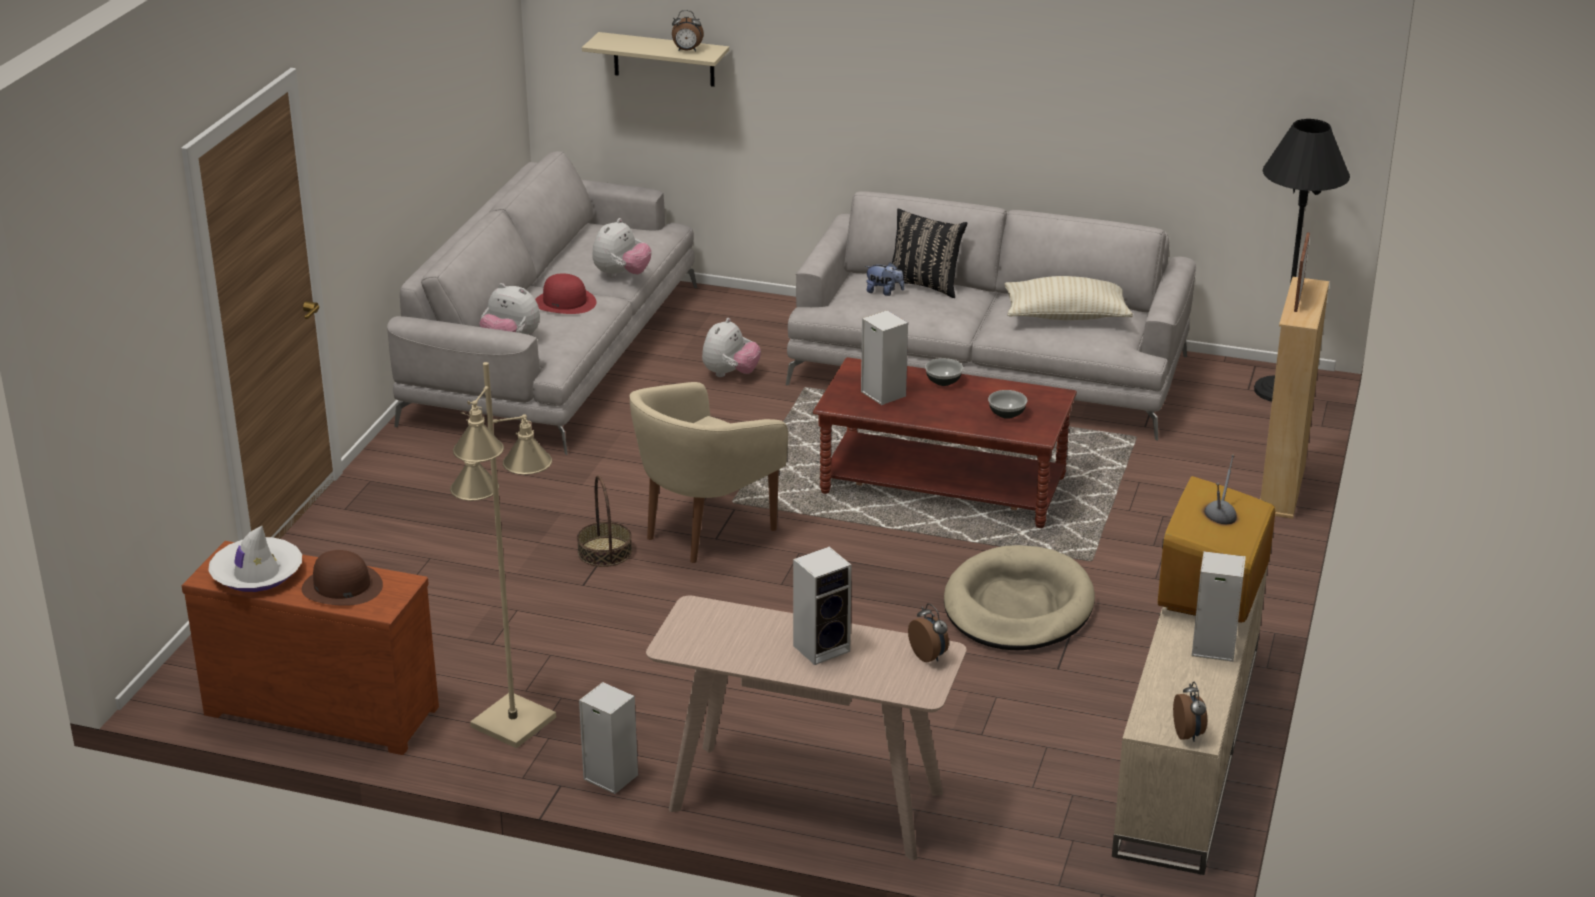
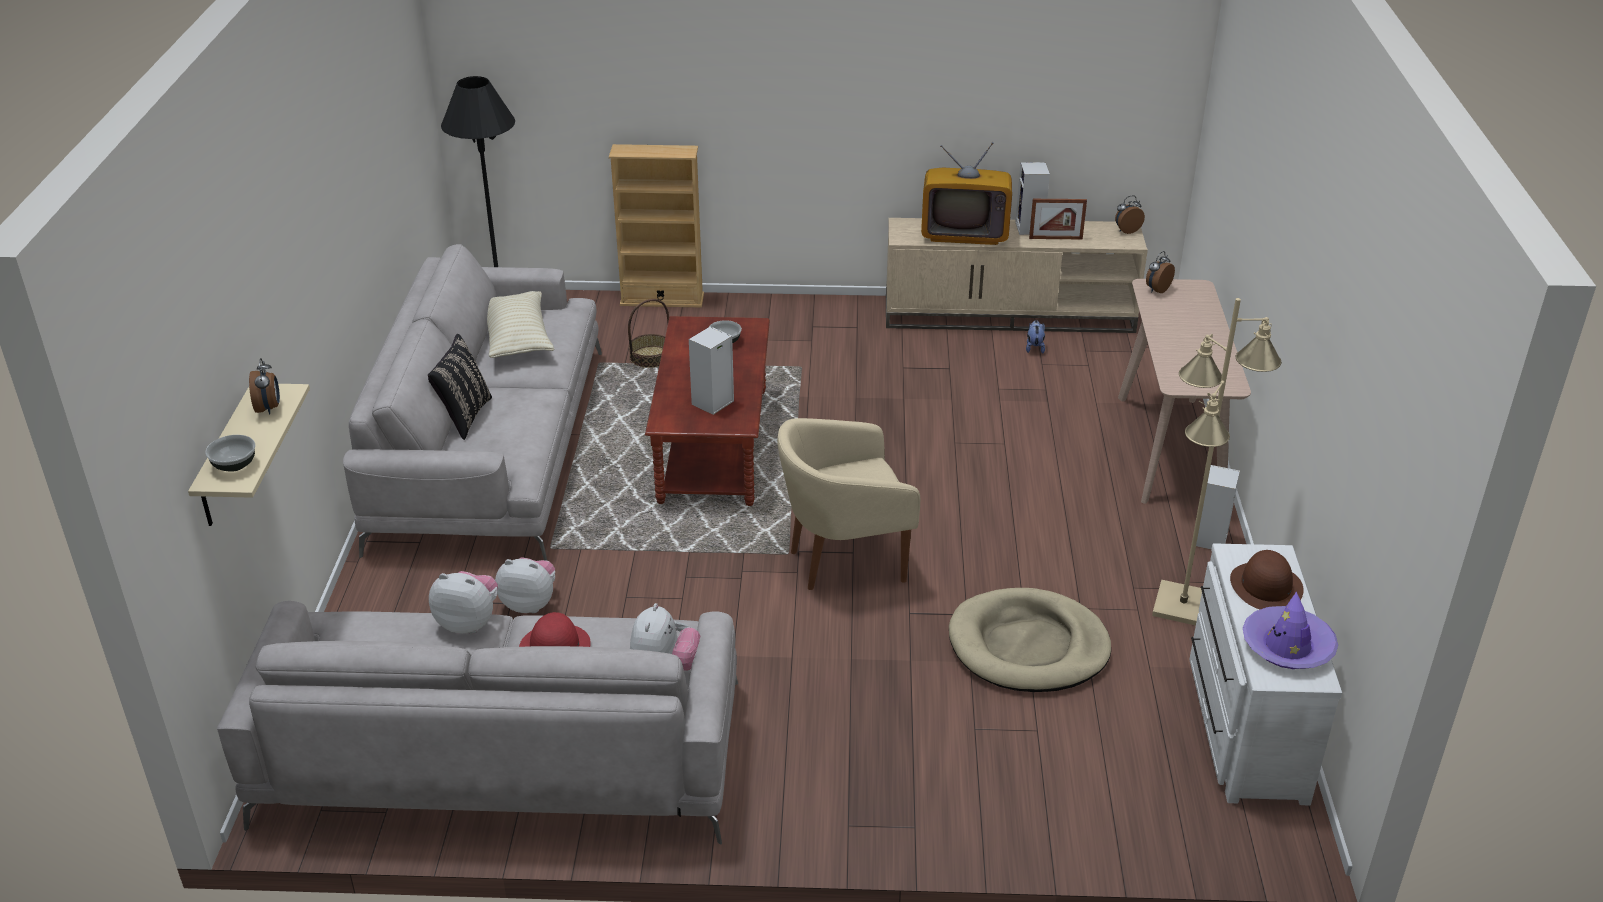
camera: 105 degrees left, 5 degrees up
brown dresser [181,541,439,755] -> white dresser [1189,543,1342,805]
white hat [208,526,302,592] -> purple hat [1243,591,1338,669]
basket [577,475,632,567] -> basket moved to [628,299,669,368]
beige armchair [630,382,788,563] -> beige armchair turned 135 degrees clockwise [777,418,920,590]
speaker [793,547,851,665] -> none
plush toy [865,262,904,296] -> plush toy moved to [1026,320,1045,353]
bowl [925,358,963,386] -> bowl moved to [205,435,255,472]
beige dog bed [944,545,1095,650] -> beige dog bed moved to [949,588,1111,692]
picture frame [1294,232,1310,312] -> picture frame moved to [1029,199,1087,239]

